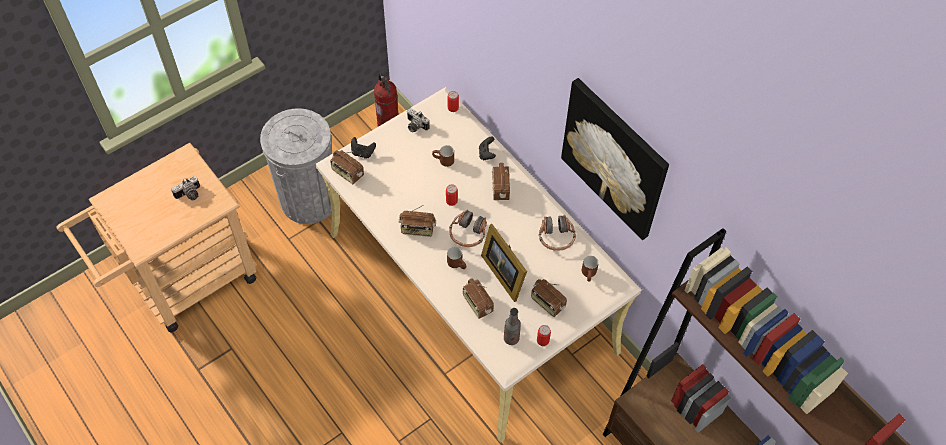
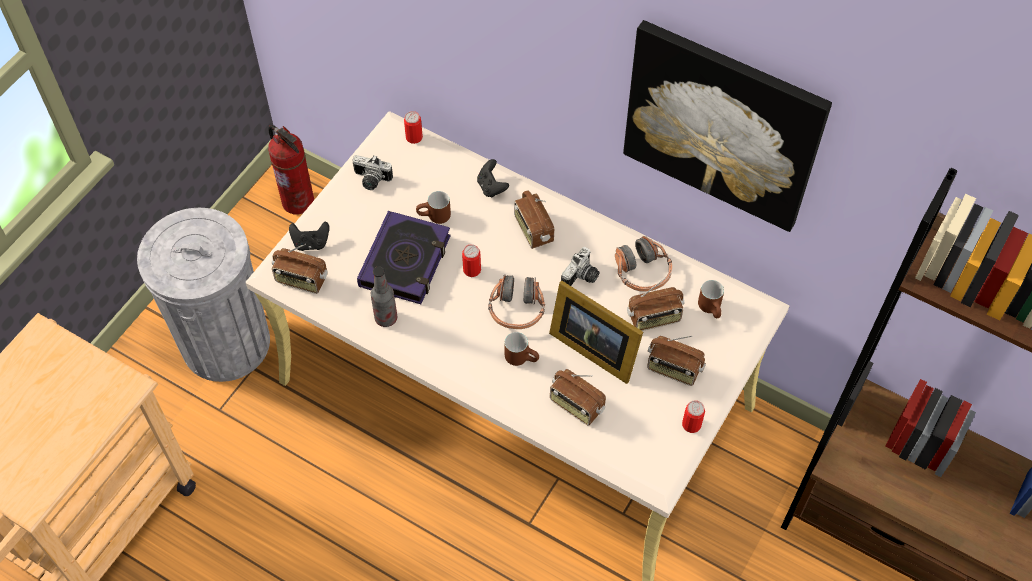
camera: 20 degrees left, 0 degrees up
camera [171,176,200,200] -> camera moved to [561,247,600,286]
radio [399,205,436,237] -> radio moved to [627,278,684,331]
bottle [504,308,521,345] -> bottle moved to [371,266,397,327]
none -> book [357,211,451,304]

